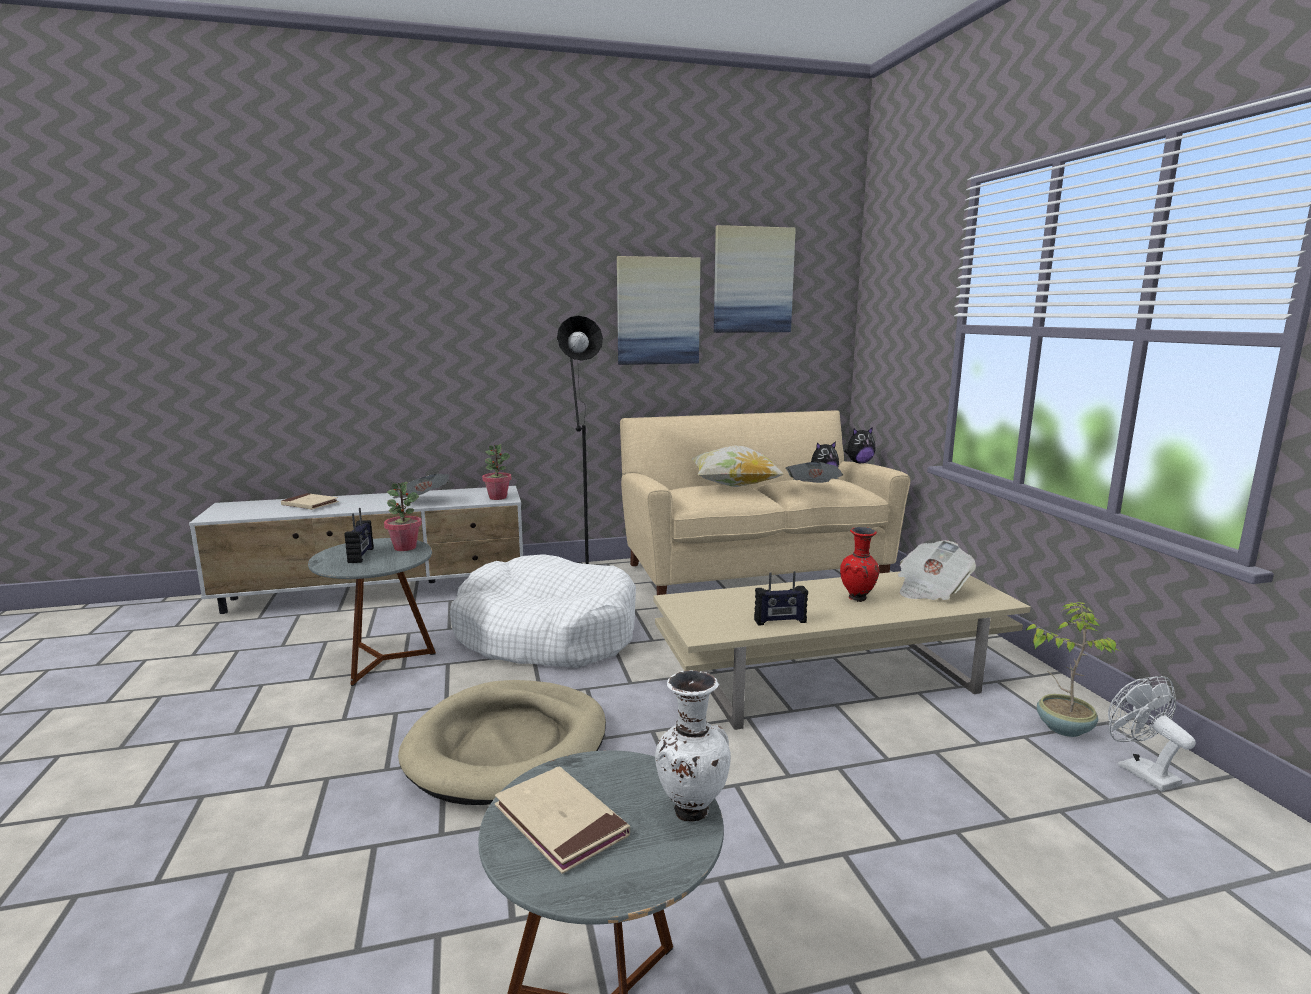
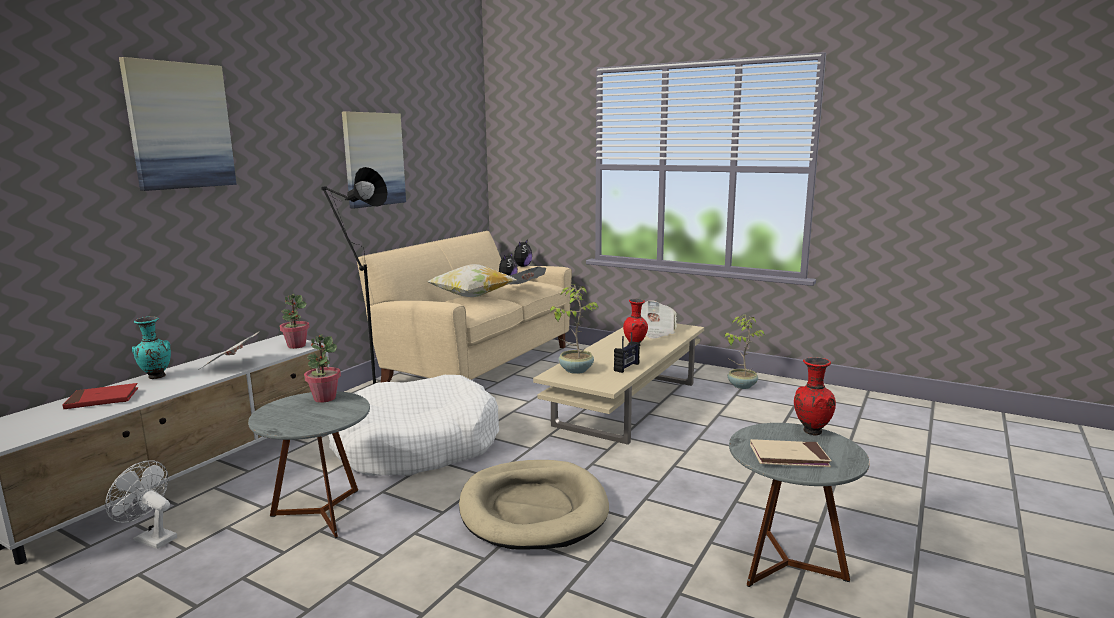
camera: 45 degrees left, 0 degrees up
beige book [281,493,339,510] -> red book [62,383,139,409]
radio [345,508,374,563] -> none
white vase [655,671,731,821] -> red vase [794,357,836,436]
picture [714,225,796,333] -> picture moved to [119,57,237,191]
white fan [1108,676,1196,791] -> white fan moved to [105,460,177,549]
none -> turquoise vase [132,316,171,379]
none -> potted plant [550,284,598,374]

